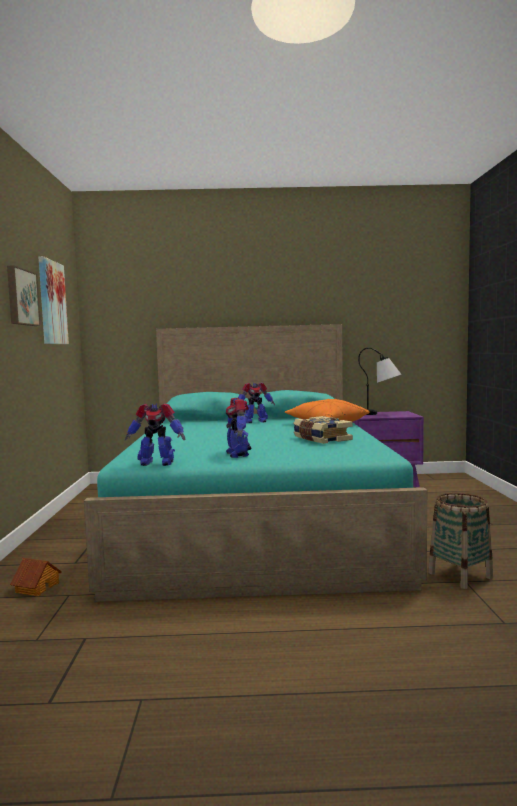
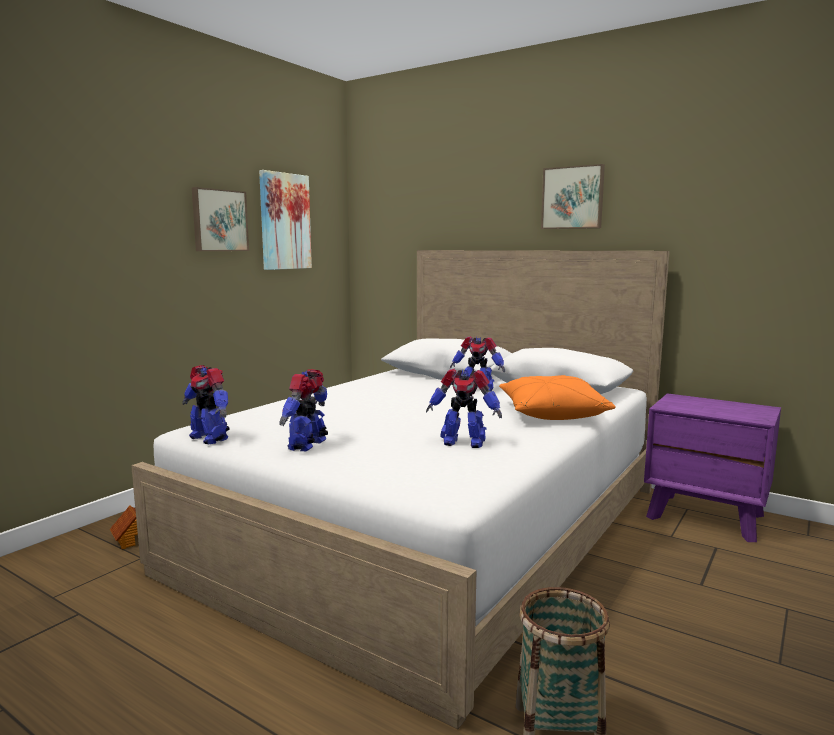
camera: 35 degrees right, 5 degrees up
turquoise bed [84,324,427,602] -> white bed [131,250,670,730]
book [293,416,353,444] -> toy robot [426,369,502,448]
table lamp [358,347,402,415] -> none
none -> picture [541,164,605,229]

